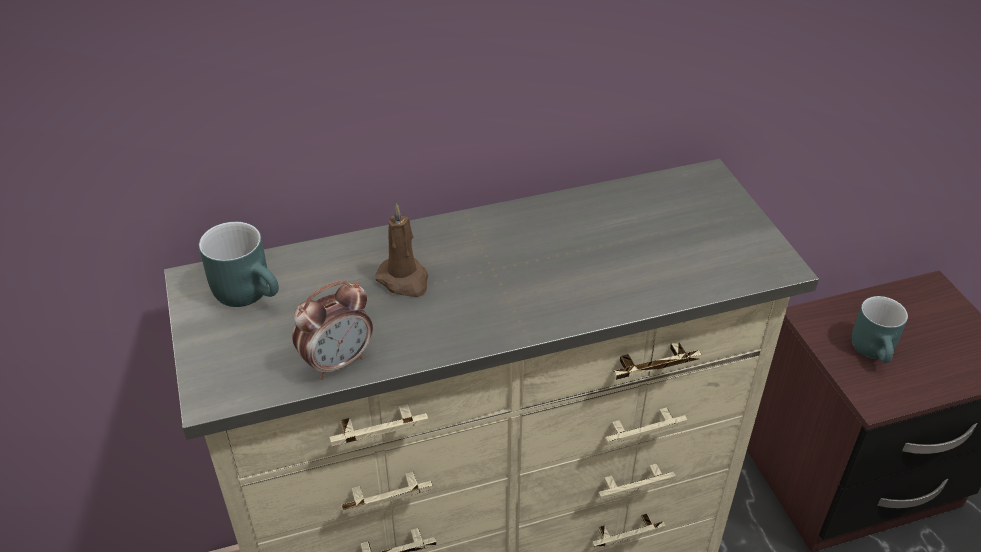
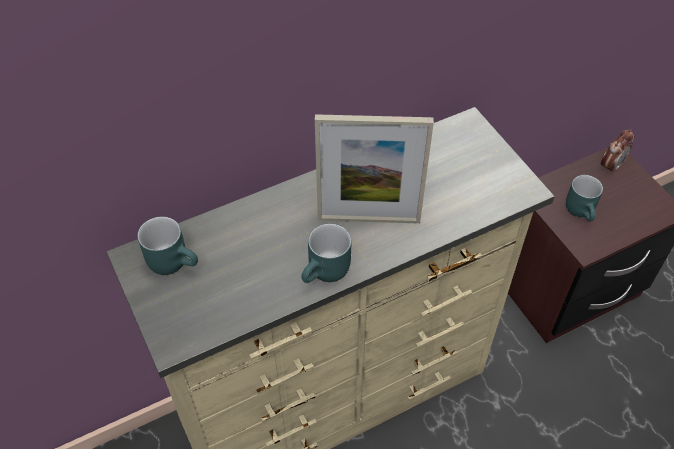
camera: 10 degrees left, 10 degrees up
alarm clock [292,280,373,379] -> alarm clock moved to [601,129,635,175]
brown candle [375,204,428,297] -> none
none -> turquoise mug [302,223,352,283]
none -> picture frame [315,114,434,223]

